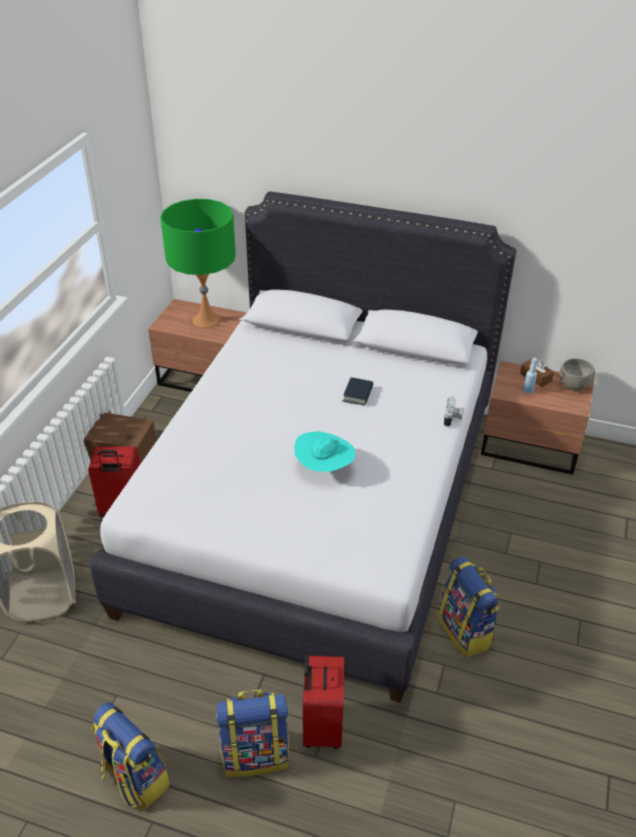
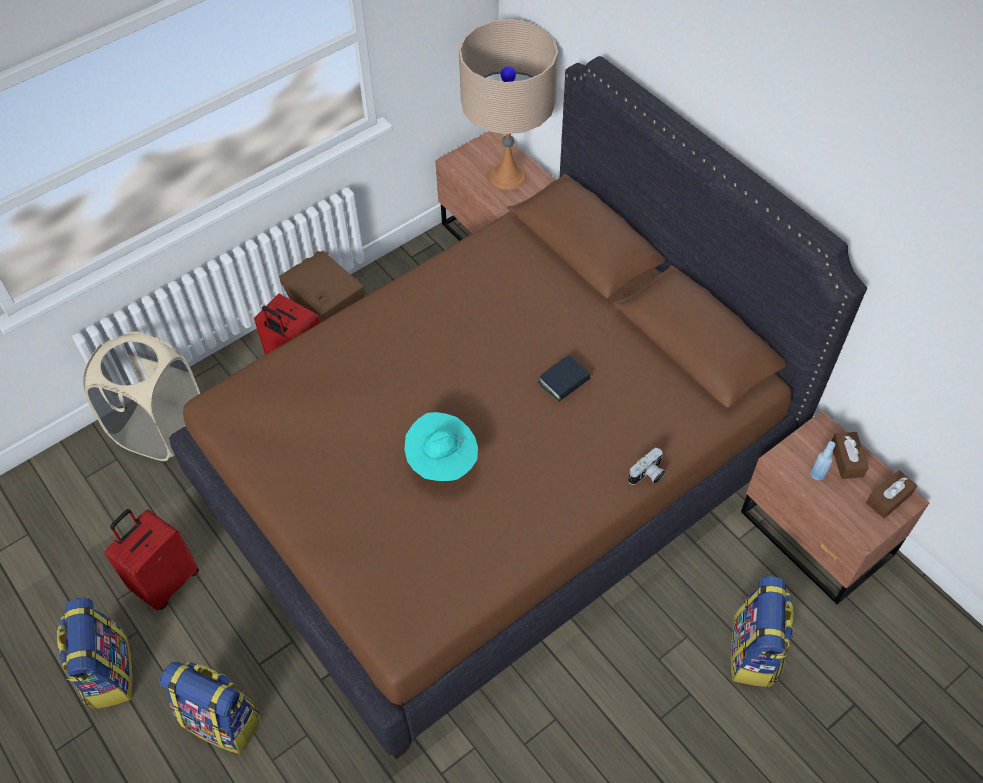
camera: 35 degrees right, 15 degrees up
white bed [90,191,517,703] -> brown bed [169,56,867,759]
green table lamp [160,199,236,328] -> beige table lamp [459,19,558,190]
red suitcase [303,654,344,749] -> red suitcase moved to [104,509,199,610]
backpack [437,556,500,657] -> backpack moved to [730,576,794,687]
grey bowl [559,359,595,391] -> brown tissue box [866,470,917,518]

